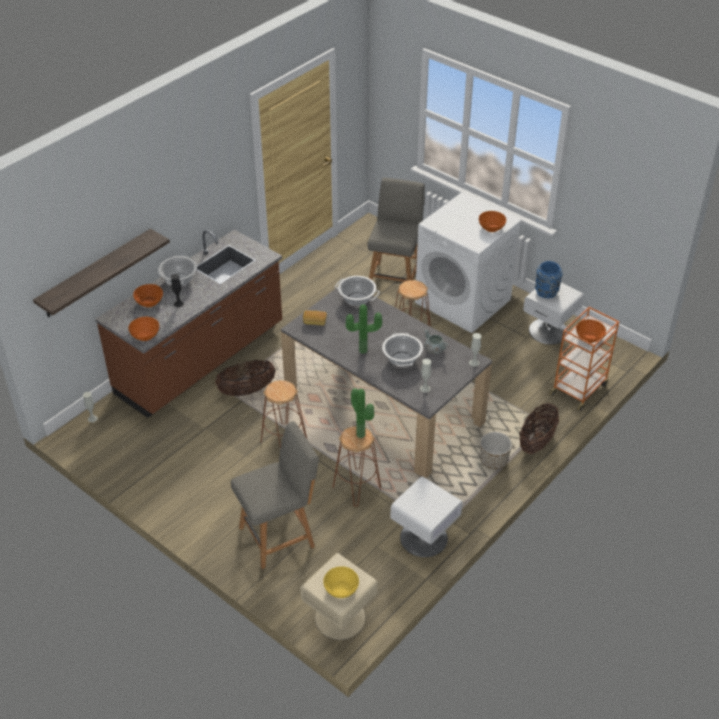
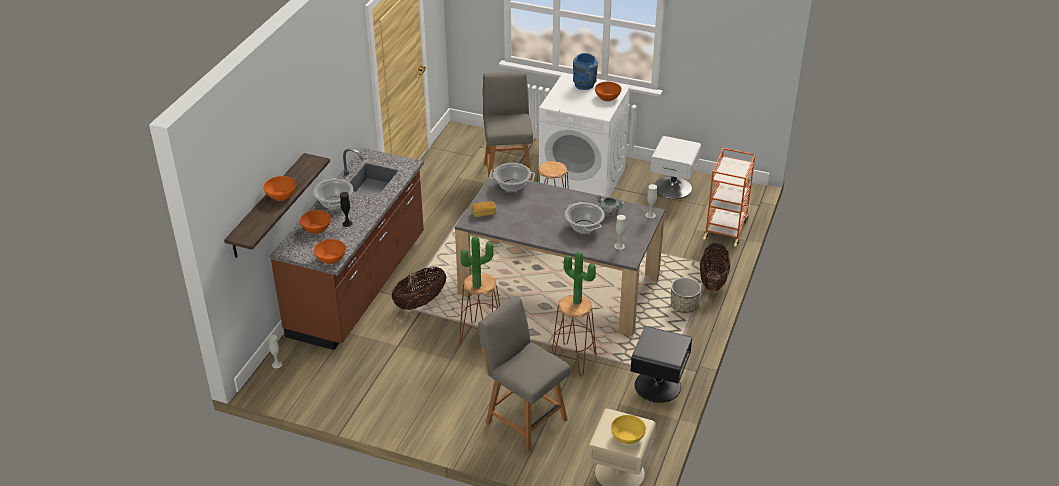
camera: 20 degrees left, 5 degrees down
grey chair [231,421,319,569] -> grey chair turned 90 degrees counterclockwise [478,296,570,452]
potted plant [346,304,382,354] -> potted plant moved to [460,236,494,289]
white nightstand [390,476,463,557] -> black nightstand [630,326,692,403]
blue vase [535,261,563,298] -> blue vase moved to [573,53,598,90]
orange bowl [576,319,606,343] -> orange bowl moved to [263,176,296,201]

